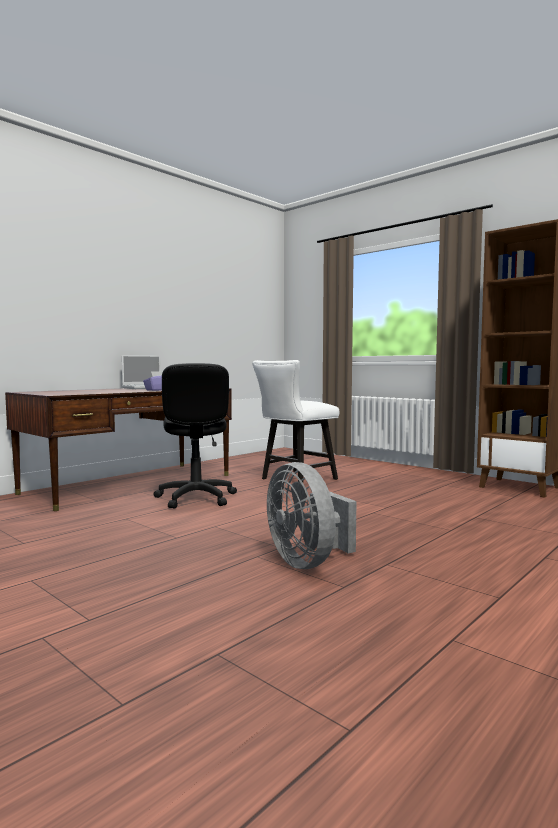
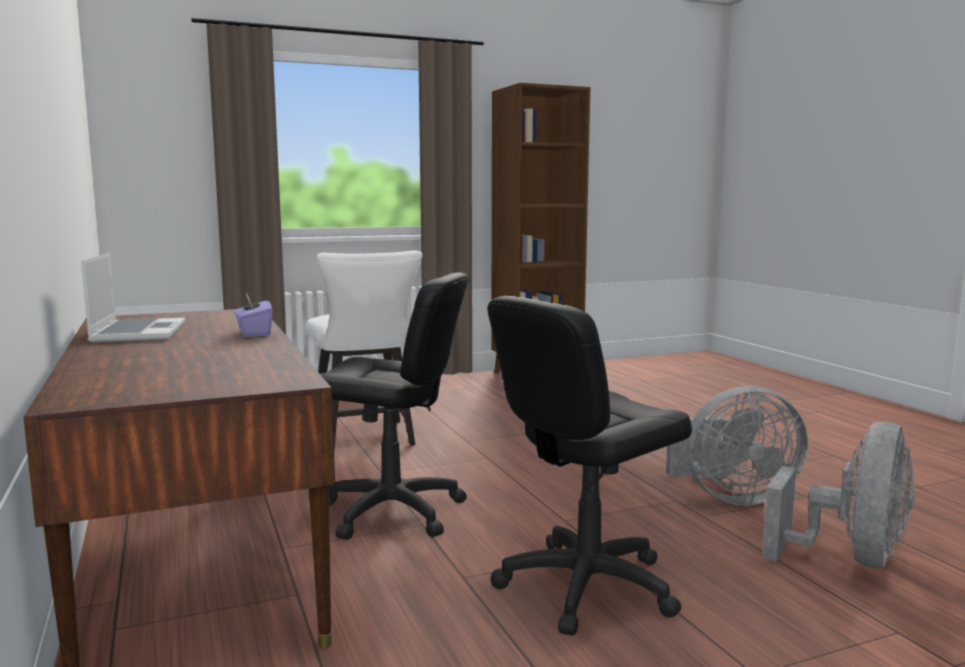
camera: 65 degrees left, 5 degrees up
none -> black office chair [487,296,692,635]
none -> grey fan [762,422,915,568]

